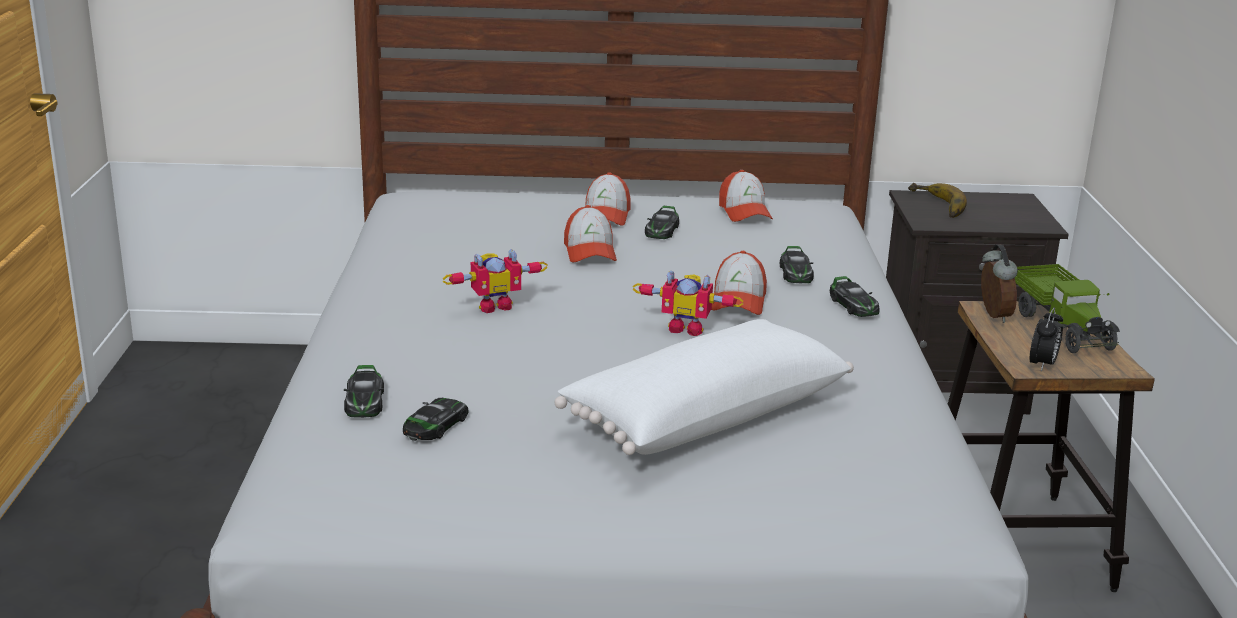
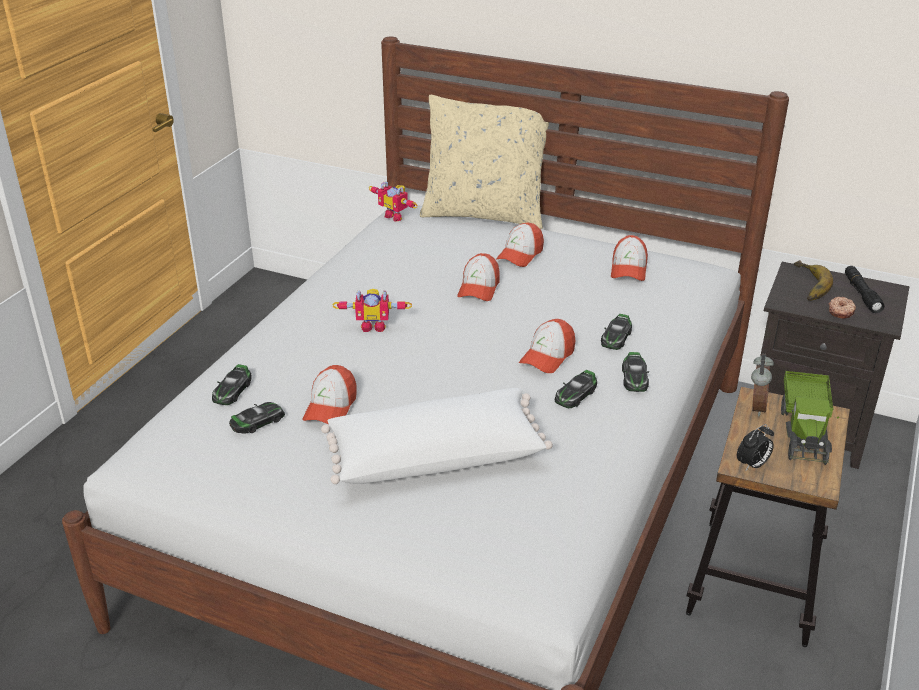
camera: 25 degrees right, 10 degrees up
toy robot [633,270,743,336] -> toy robot moved to [369,181,418,221]
toy car [645,206,679,239] -> toy car moved to [555,370,597,408]
none -> cap [303,365,356,424]
none -> beige pillow [420,95,549,229]
none -> donut [829,297,856,319]
none -> black flashlight [845,266,884,313]

